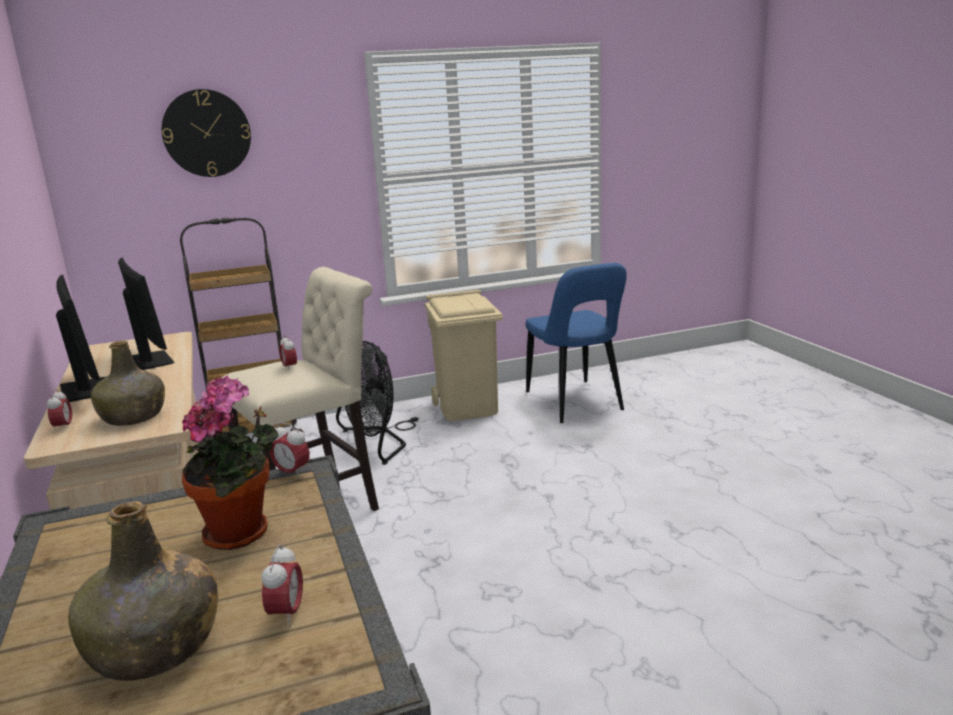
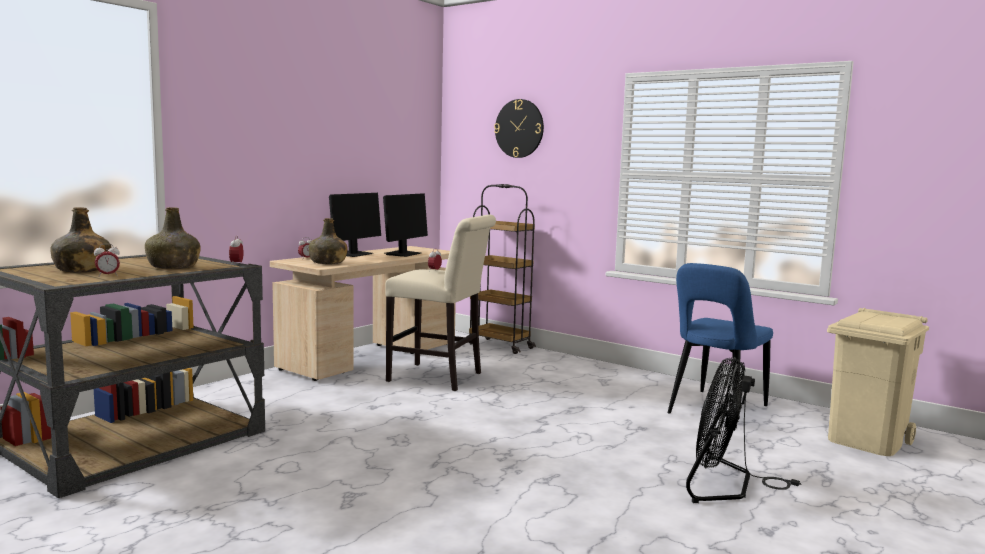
camera: 55 degrees right, 10 degrees down
potted plant [182,376,279,550] -> green bottle [145,207,201,269]
black fan [336,341,418,465] -> black fan moved to [686,357,802,503]
beige trash can [424,289,503,421] -> beige trash can moved to [827,308,929,456]

